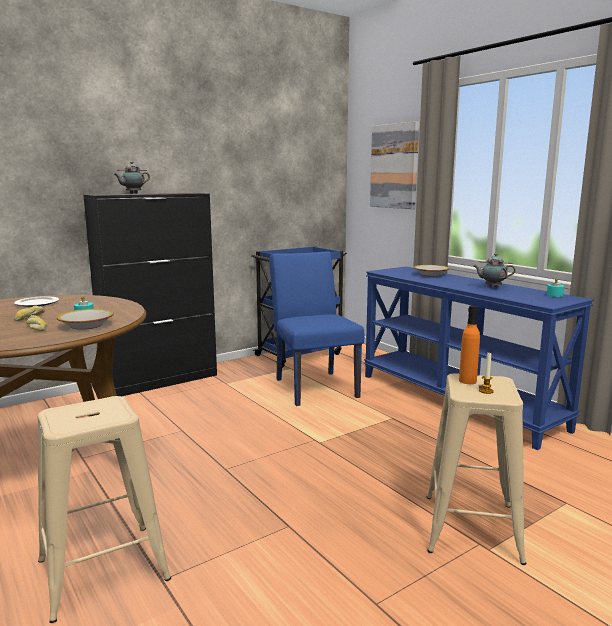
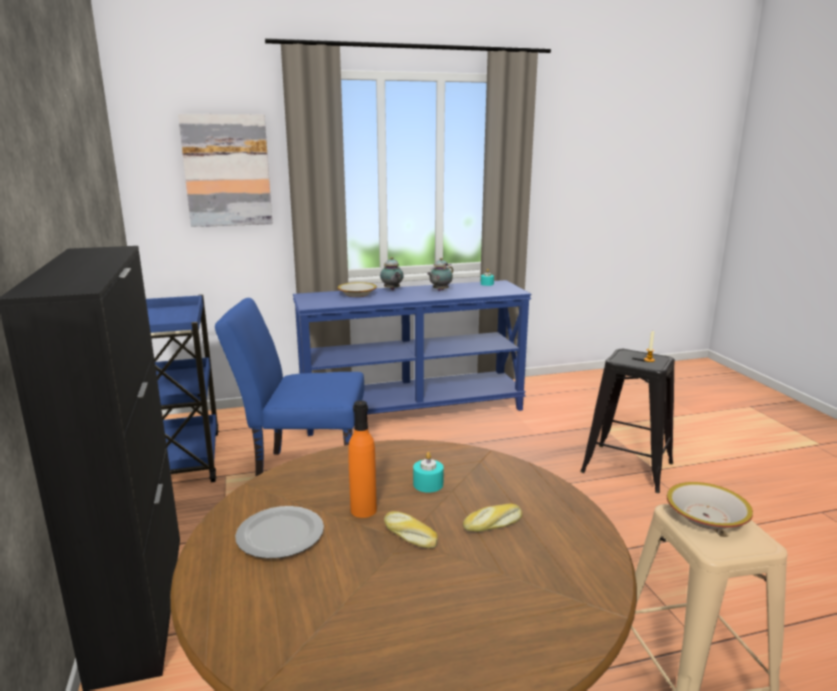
camera: 70 degrees left, 5 degrees up
bowl [57,309,114,330] -> bowl moved to [667,482,753,530]
teapot [113,161,150,194] -> teapot moved to [380,257,404,290]
beige stool [426,373,526,565] -> black stool [580,349,675,493]
orange bottle [459,306,480,384] -> orange bottle moved to [348,401,377,518]

